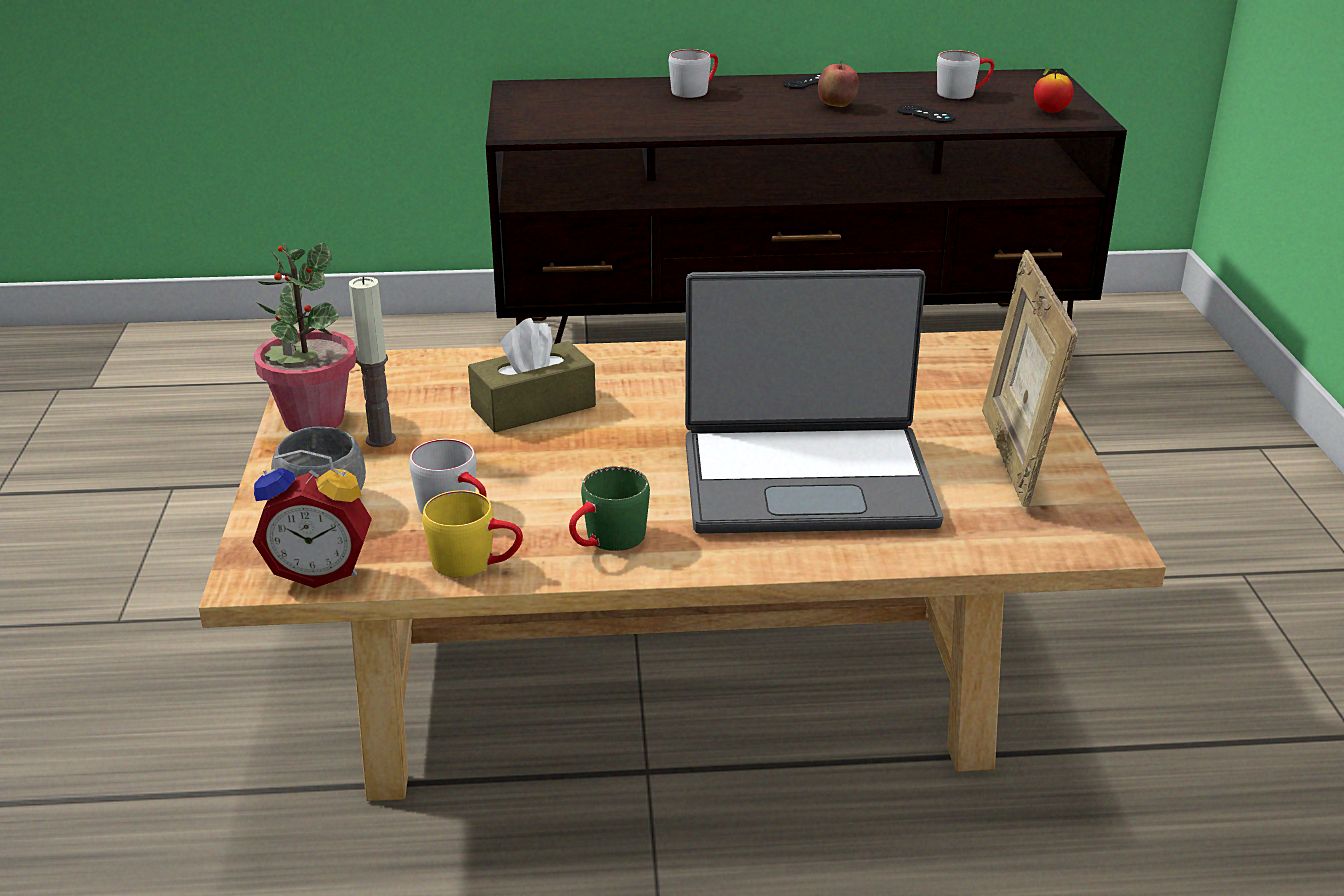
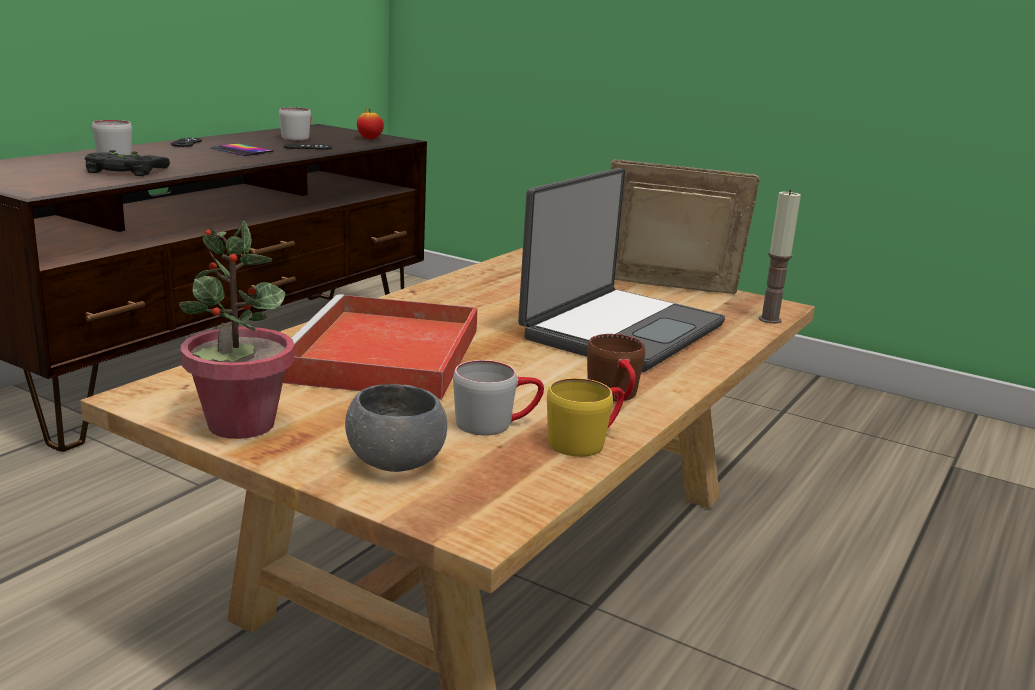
camera: 55 degrees left, 10 degrees down
alarm clock [253,450,372,588] -> none
candle [349,277,396,447] -> candle moved to [759,189,801,324]
brown tissue box [468,318,596,432] -> red tray [283,294,478,400]
green mug [569,466,650,551] -> brown mug [587,334,645,401]
apple [818,61,859,107] -> phone [210,143,274,156]
picture frame [982,250,1078,508] -> picture frame turned 150 degrees clockwise [611,160,760,294]
none -> black game controller [85,150,170,176]

